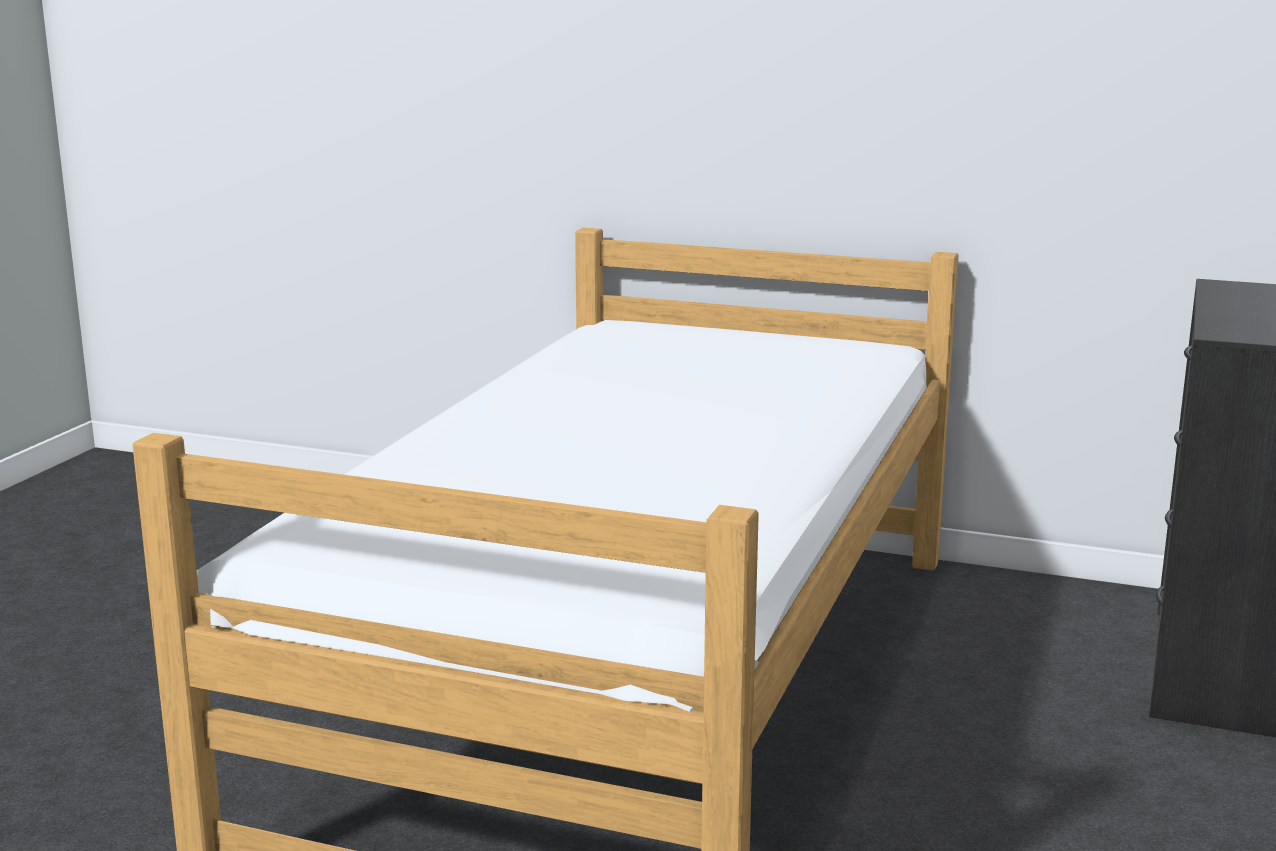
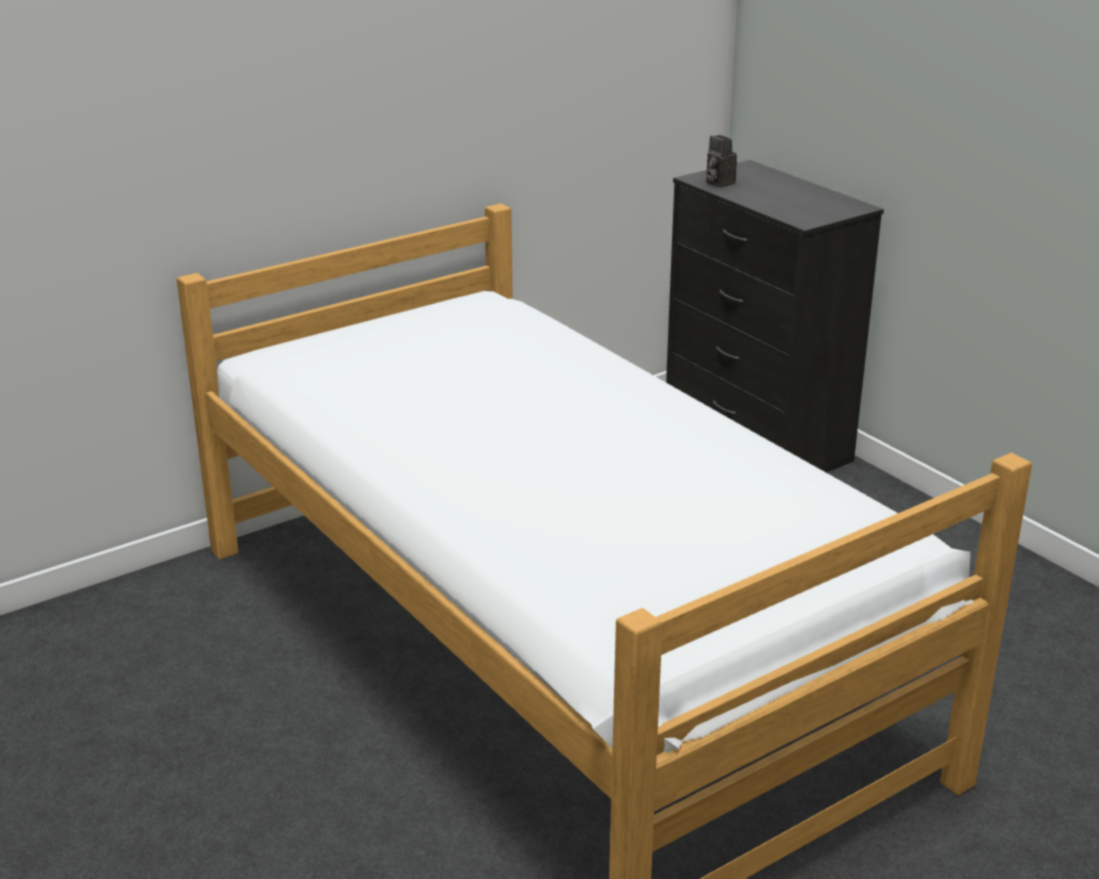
camera: 55 degrees left, 10 degrees up
none -> camera [706,135,737,188]

